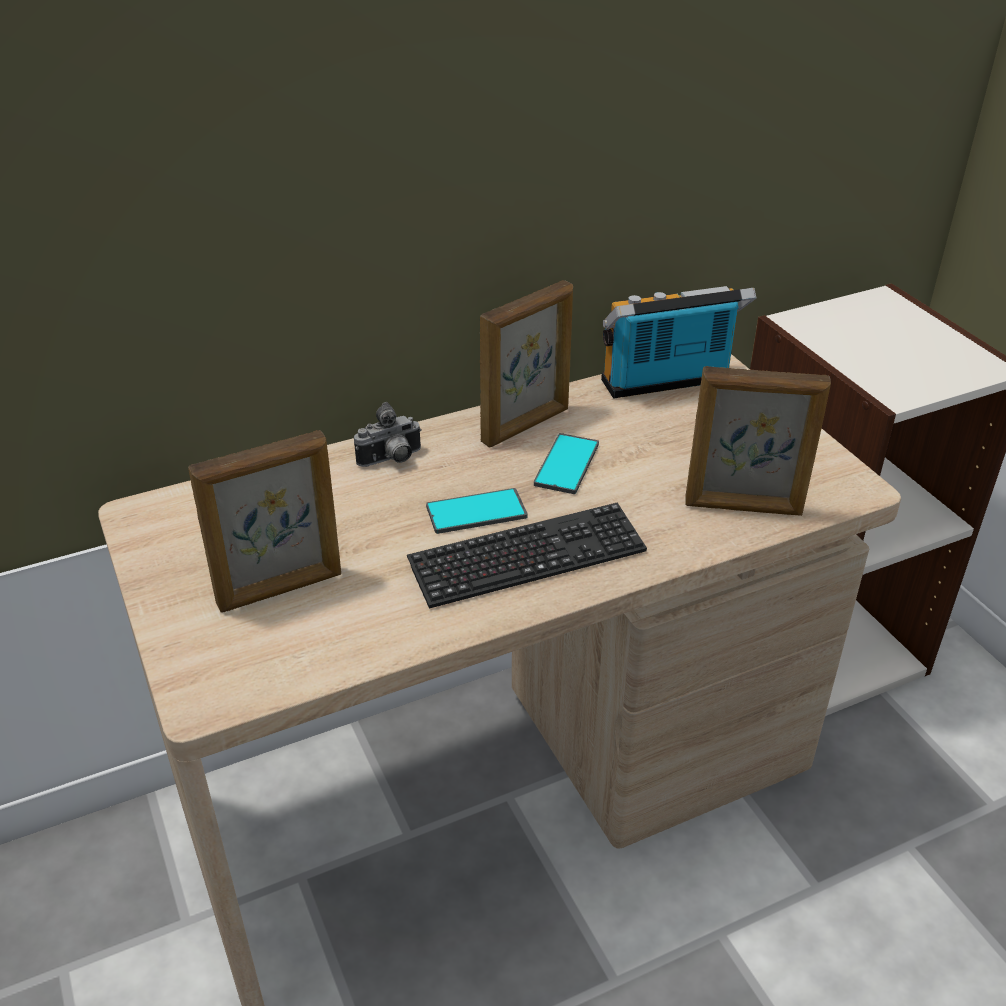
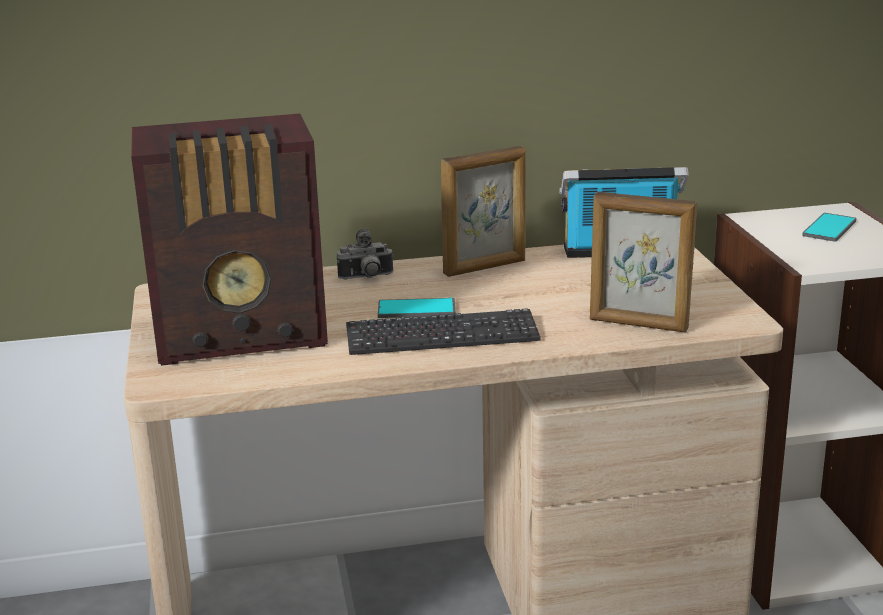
camera: 15 degrees right, 15 degrees down
picture frame [188,430,341,612] -> radio [131,114,328,366]
phone [534,433,599,494] -> phone moved to [802,213,857,242]

